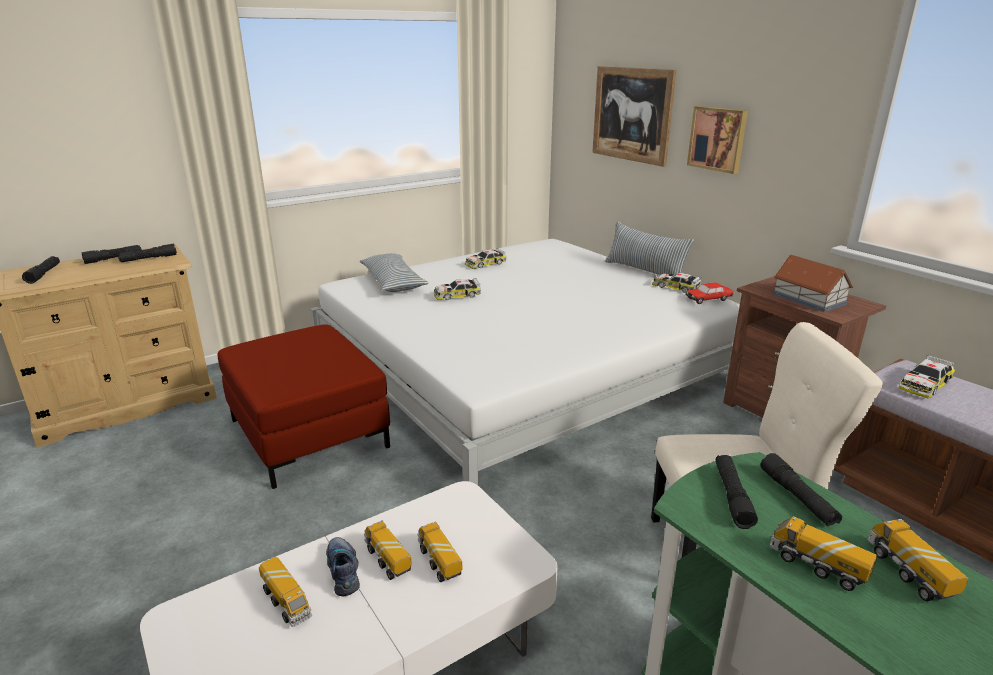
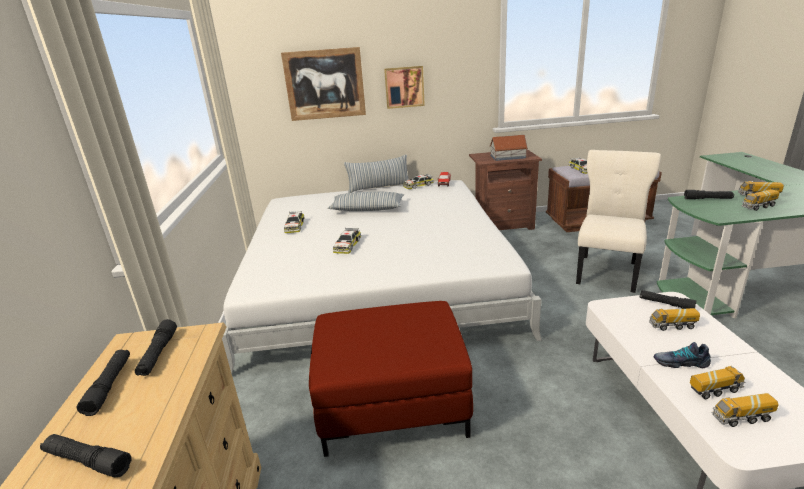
camera: 60 degrees left, 0 degrees up
pillow [360,253,429,292] -> pillow moved to [328,192,404,211]
toy truck [364,520,412,580] -> toy truck moved to [712,393,779,427]
black flashlight [716,455,758,529] -> black flashlight moved to [640,290,696,309]

